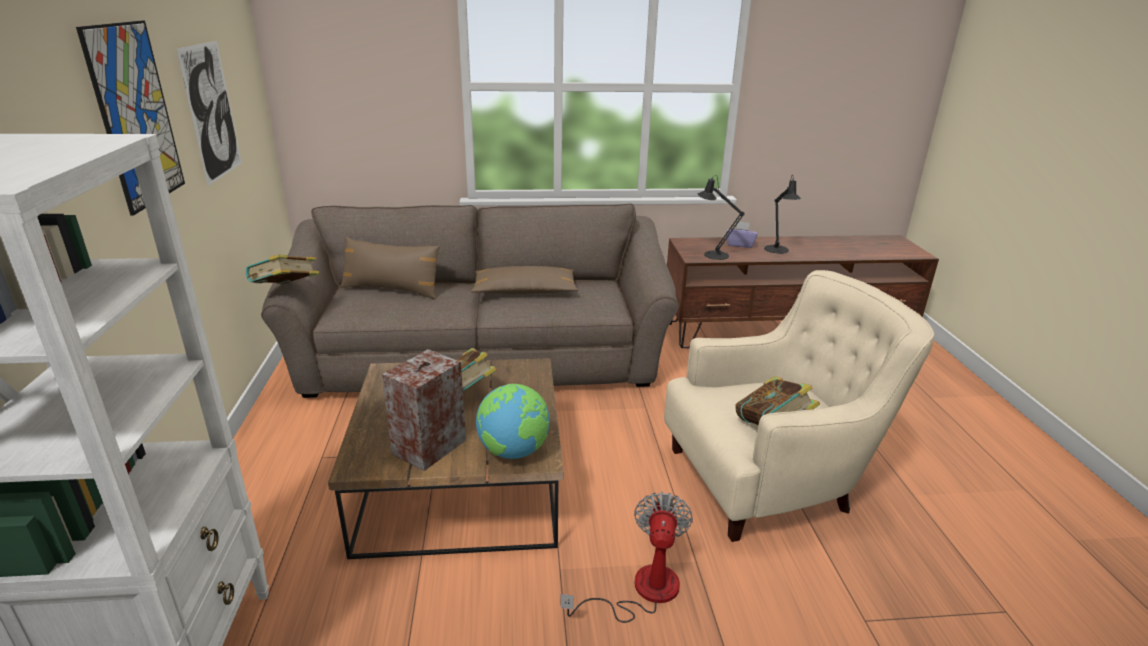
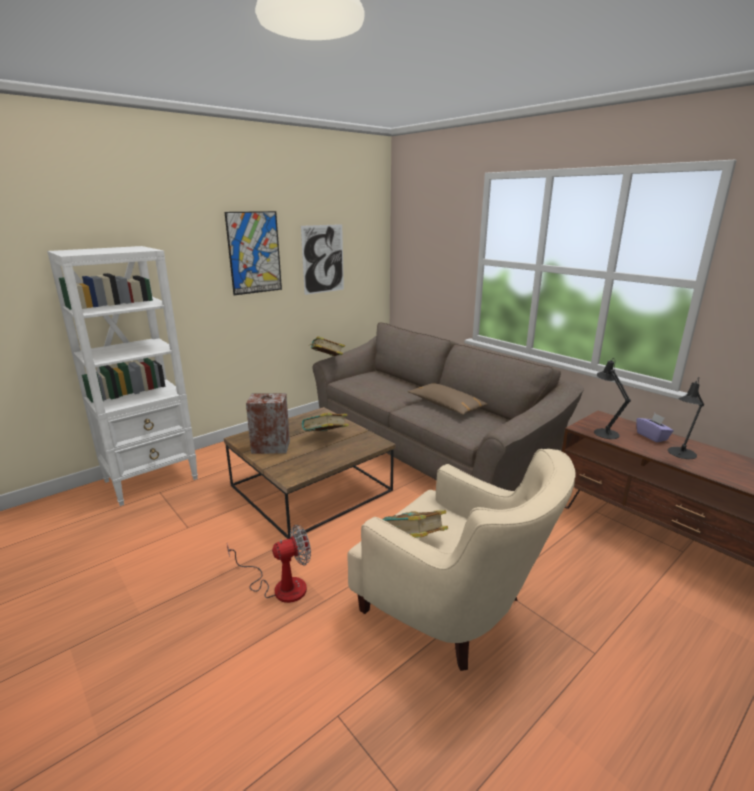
camera: 55 degrees right, 5 degrees down
brown pillow [341,237,440,299] -> none
globe [476,384,550,459] -> none

